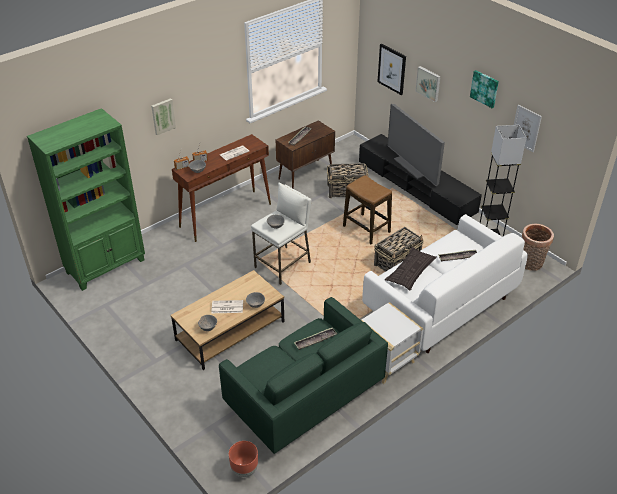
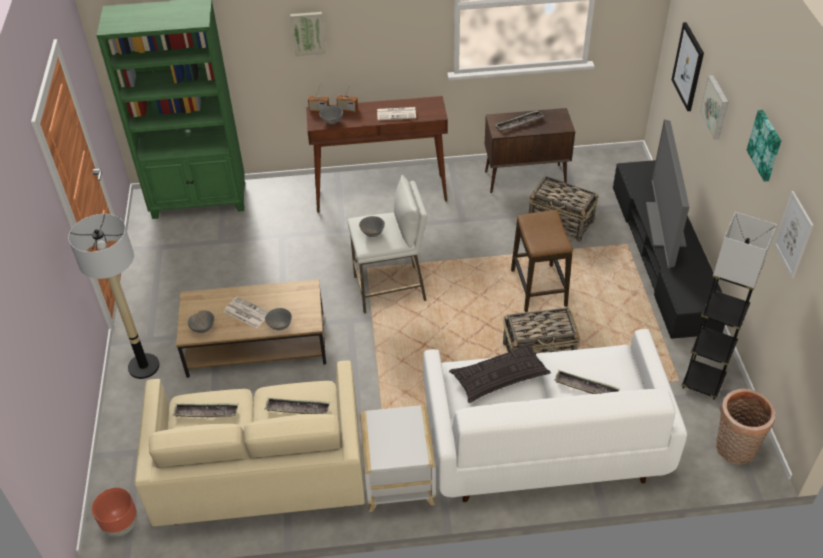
camera: 35 degrees right, 5 degrees up
green sofa [219,297,388,454] -> beige sofa [134,360,365,527]
none -> floor lamp [68,214,160,379]
none -> tray [173,403,238,417]

